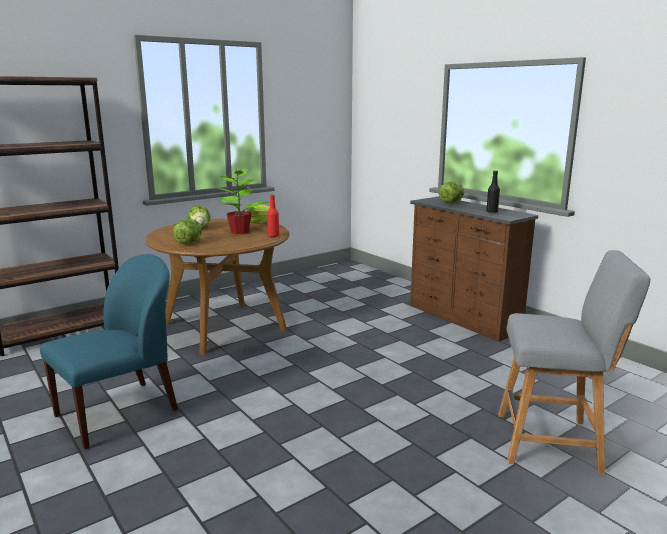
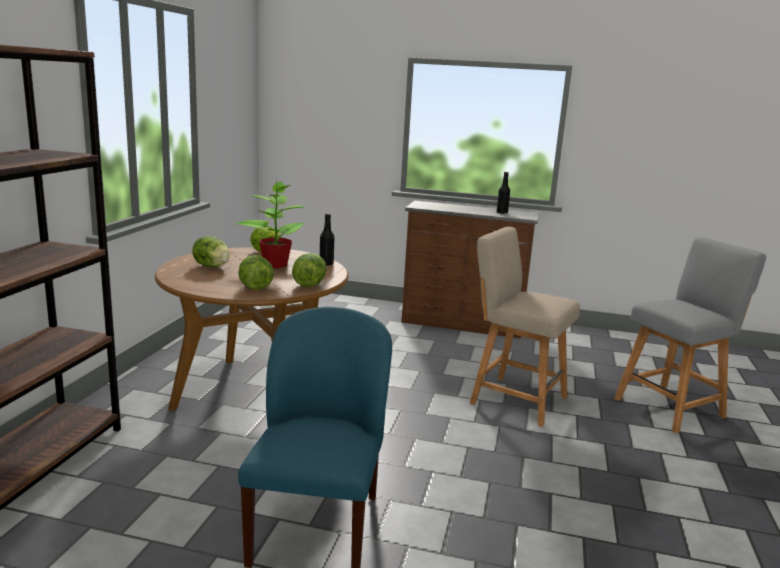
camera: 40 degrees left, 0 degrees up
red bottle [267,195,279,237] -> black bottle [320,213,334,266]
lettuce [439,181,464,203] -> lettuce moved to [292,253,327,287]
none -> beige chair [470,227,580,427]

